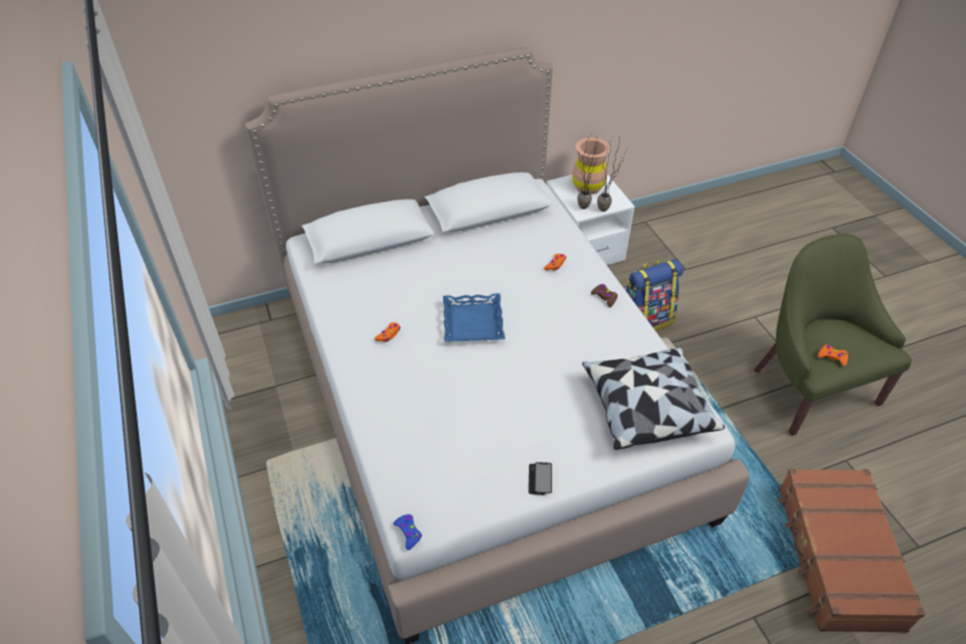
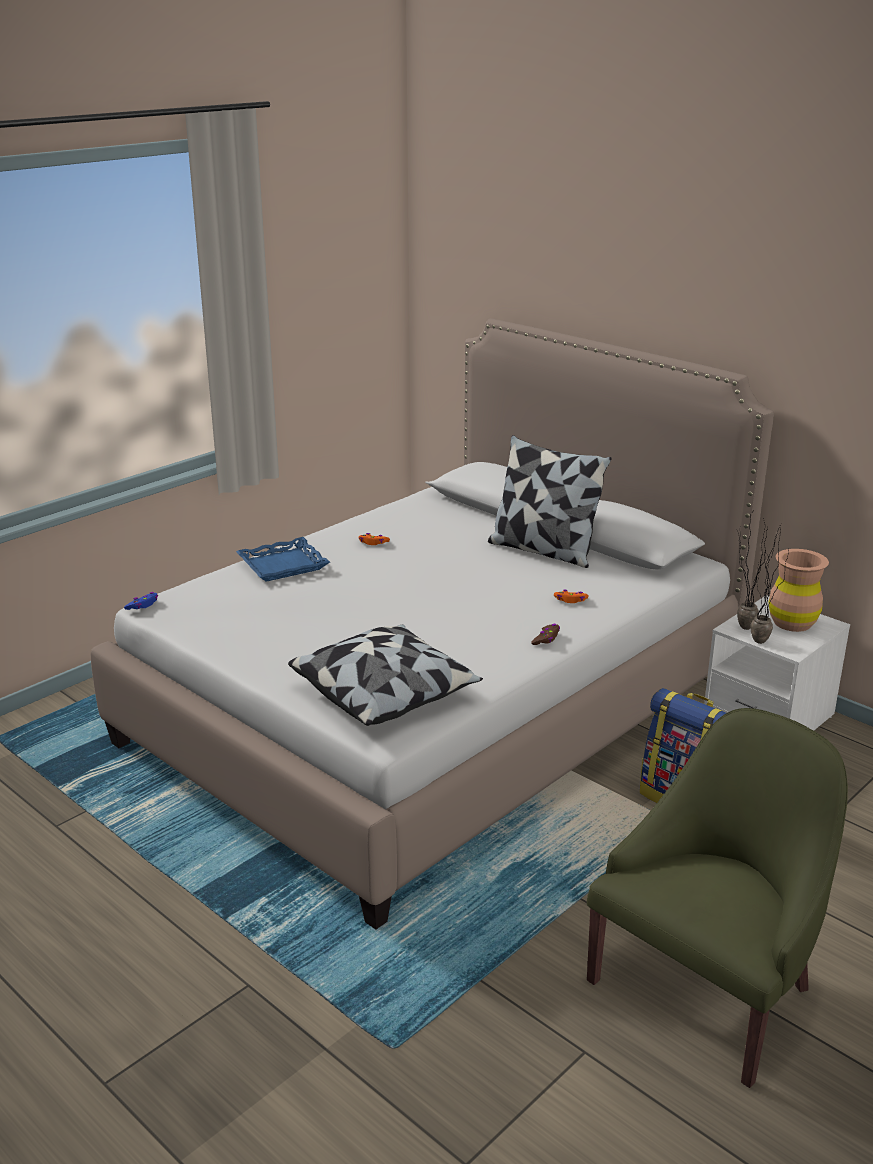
camera: 65 degrees right, 20 degrees down
blue tray [443,293,505,342] -> blue tray moved to [236,537,330,582]
phone [528,462,552,495] -> none
brown suitcase [778,468,926,633] -> none
orange game controller [818,344,848,366] -> none
none -> pillow [488,435,612,568]

